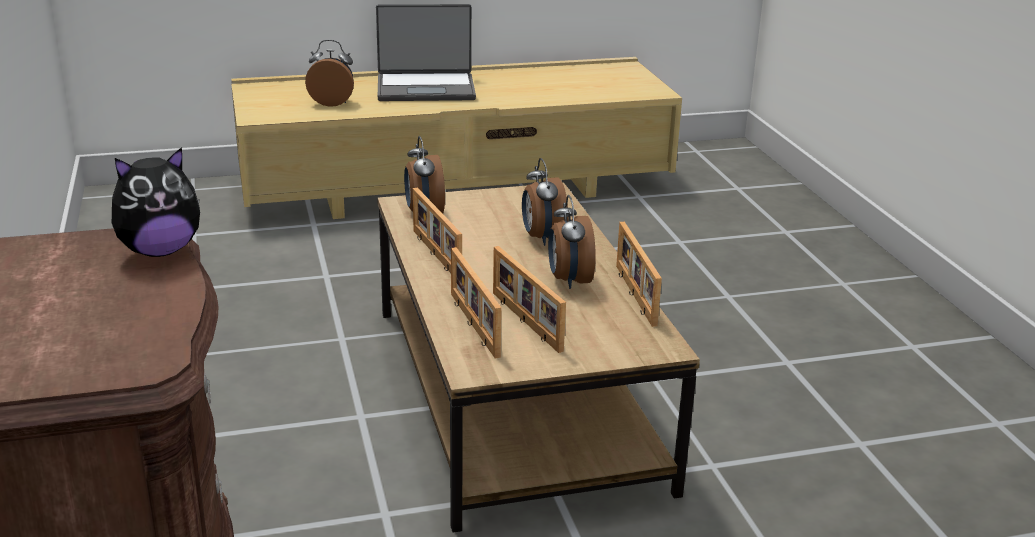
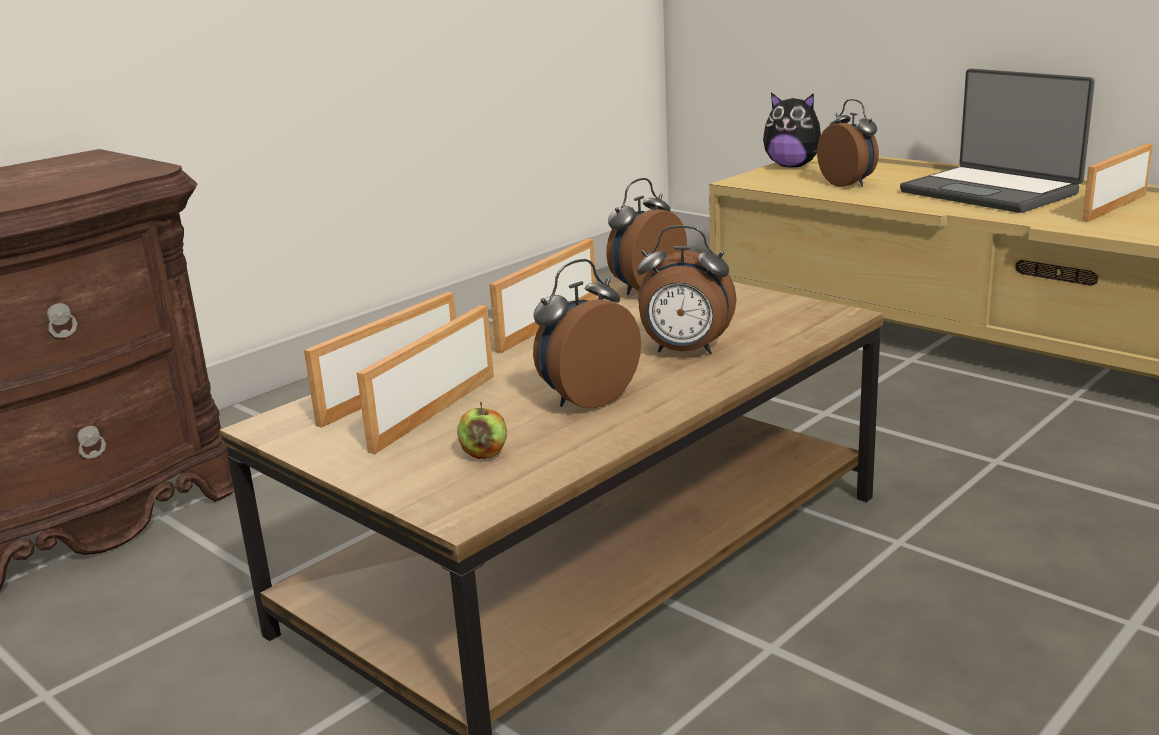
camera: 60 degrees right, 5 degrees down
plush toy [112,147,200,257] -> plush toy moved to [763,93,821,168]
alarm clock [522,158,568,246] -> alarm clock turned 120 degrees counterclockwise [637,225,737,354]
picture frame [616,222,662,327] -> picture frame moved to [1082,143,1153,222]
none -> apple [457,402,507,459]

